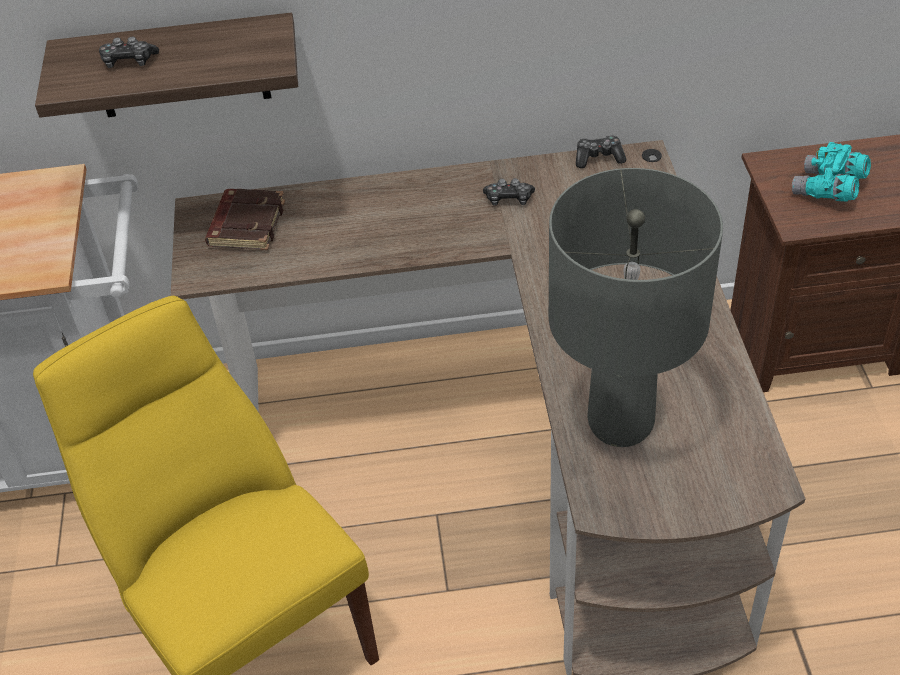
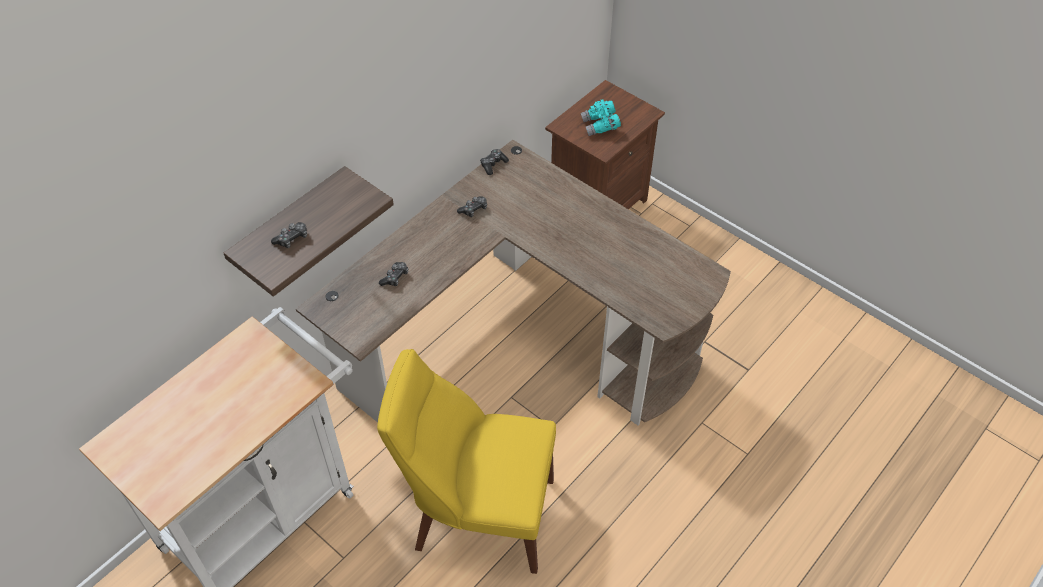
camera: 45 degrees left, 5 degrees up
brown book [205,189,285,250] -> none
grey table lamp [549,168,723,447] -> none
none -> game controller [379,262,409,286]

